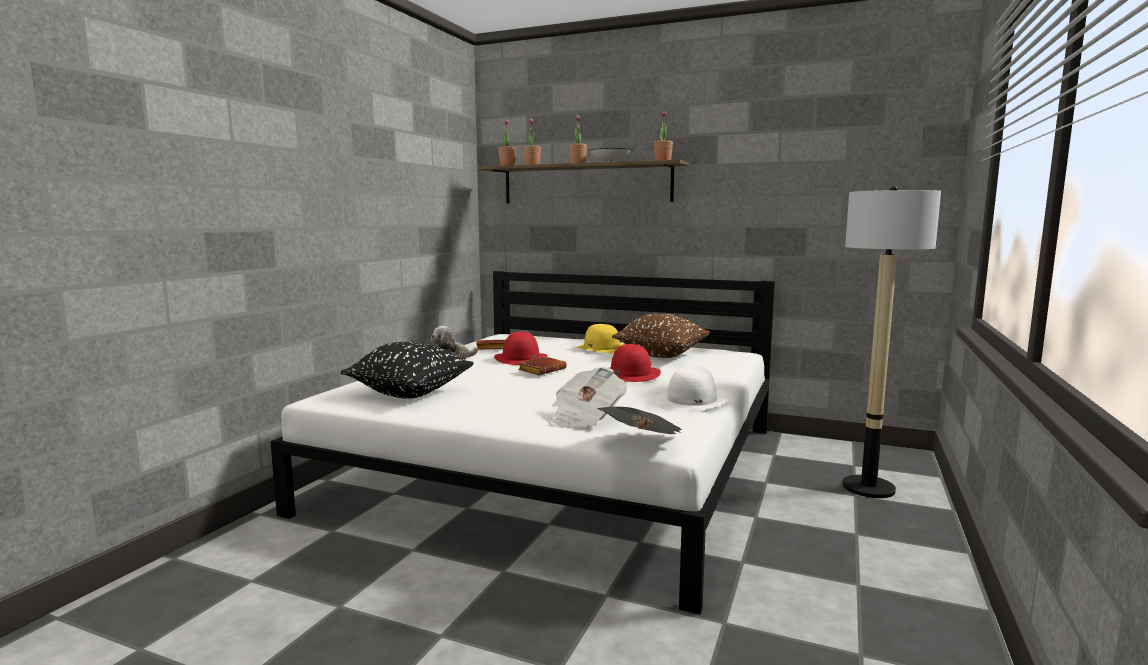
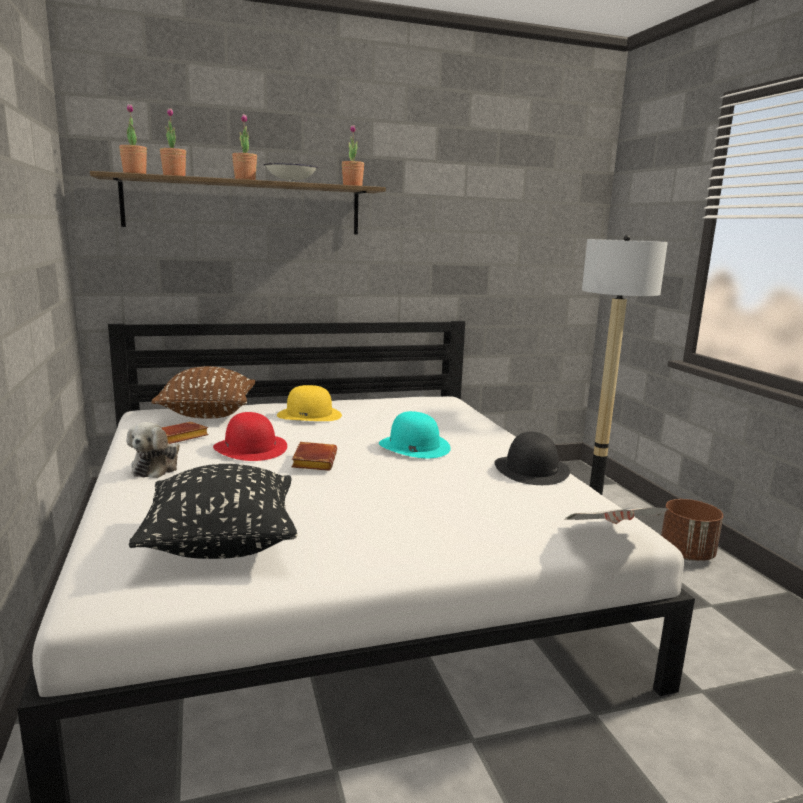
camera: 40 degrees left, 5 degrees up
newspaper [550,367,627,428] -> none
red hat [610,344,661,382] -> turquoise hat [379,411,451,458]
brown pillow [612,314,710,358] -> brown pillow moved to [151,366,255,419]
white hat [656,366,728,411] -> black hat [494,431,570,485]
none -> brown planter [661,499,723,561]

